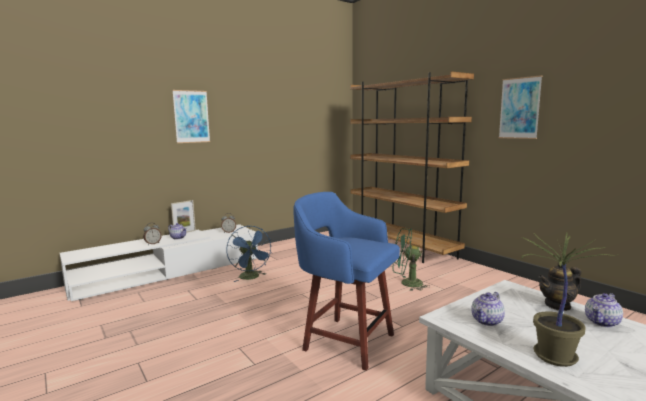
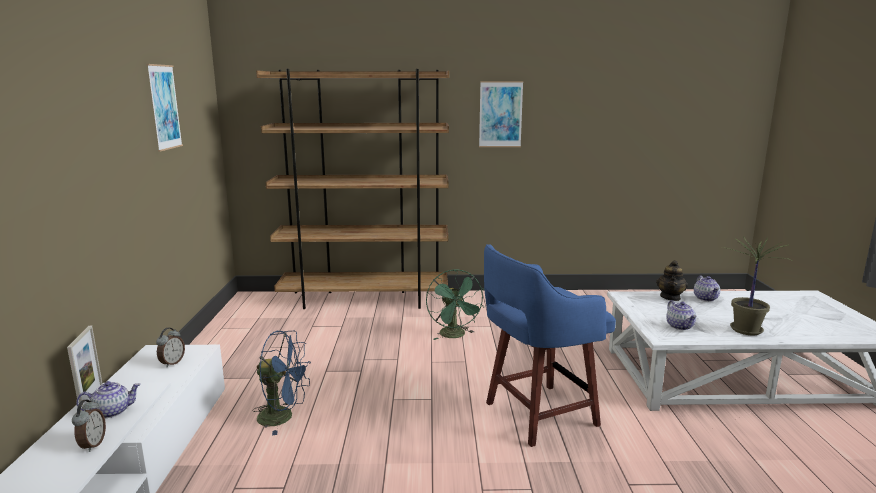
camera: 55 degrees left, 5 degrees up
picture [172,90,210,143] -> picture moved to [146,64,183,152]
green fan [392,228,429,291] -> green fan turned 60 degrees counterclockwise [426,269,484,340]

